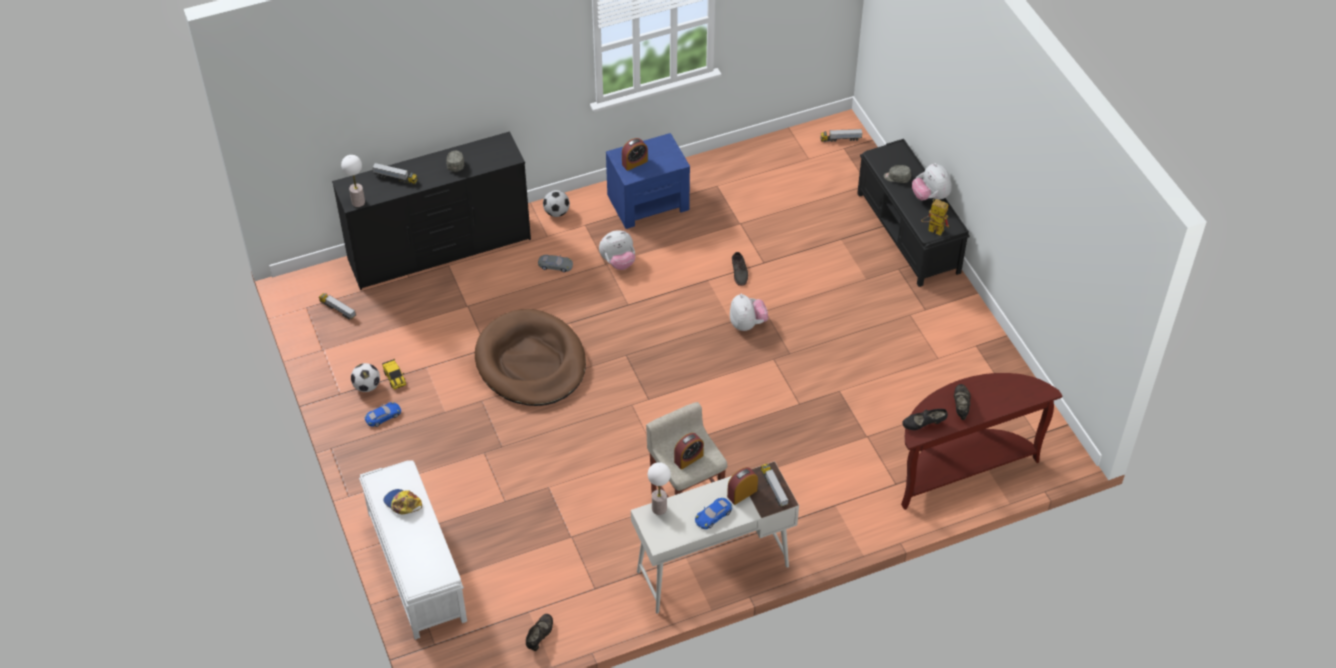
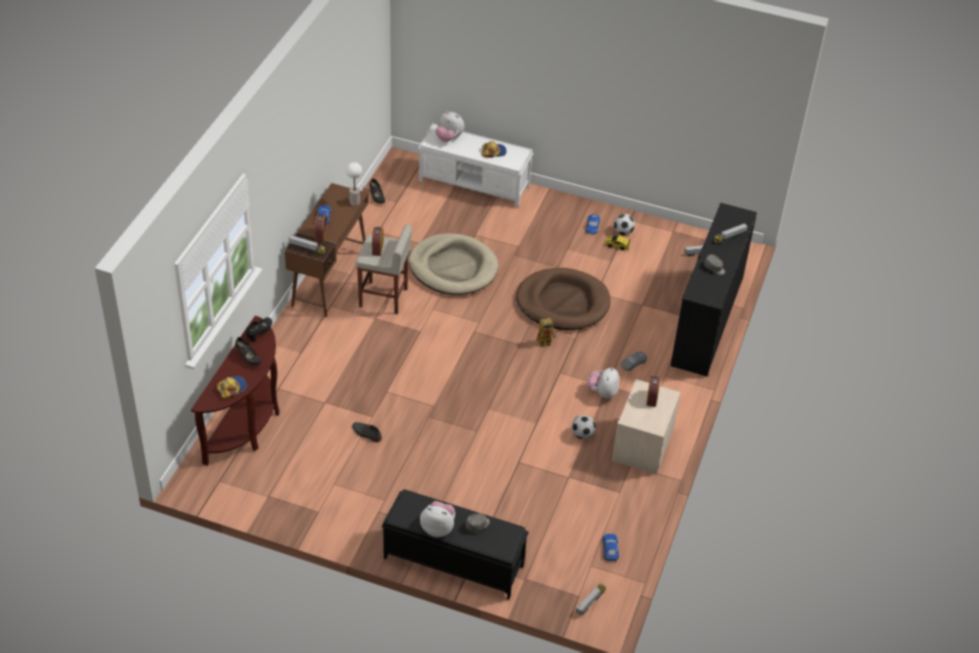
camera: 130 degrees right, 5 degrees down
table lamp [341,155,365,207] -> none
football [543,190,570,217] -> football moved to [571,415,596,439]
blue nightstand [606,133,690,229] -> beige nightstand [612,379,681,474]
white desk [631,461,799,614] -> brown desk [285,183,369,317]
plush toy [730,294,768,331] -> plush toy moved to [436,111,464,142]
grey shoe [732,252,748,286] -> grey shoe moved to [352,422,382,442]
toy robot [921,199,949,236] -> toy robot moved to [536,318,556,347]
none -> cap [217,376,247,400]
none -> beige dog bed [408,233,499,295]
none -> blue toy car [603,534,619,561]

